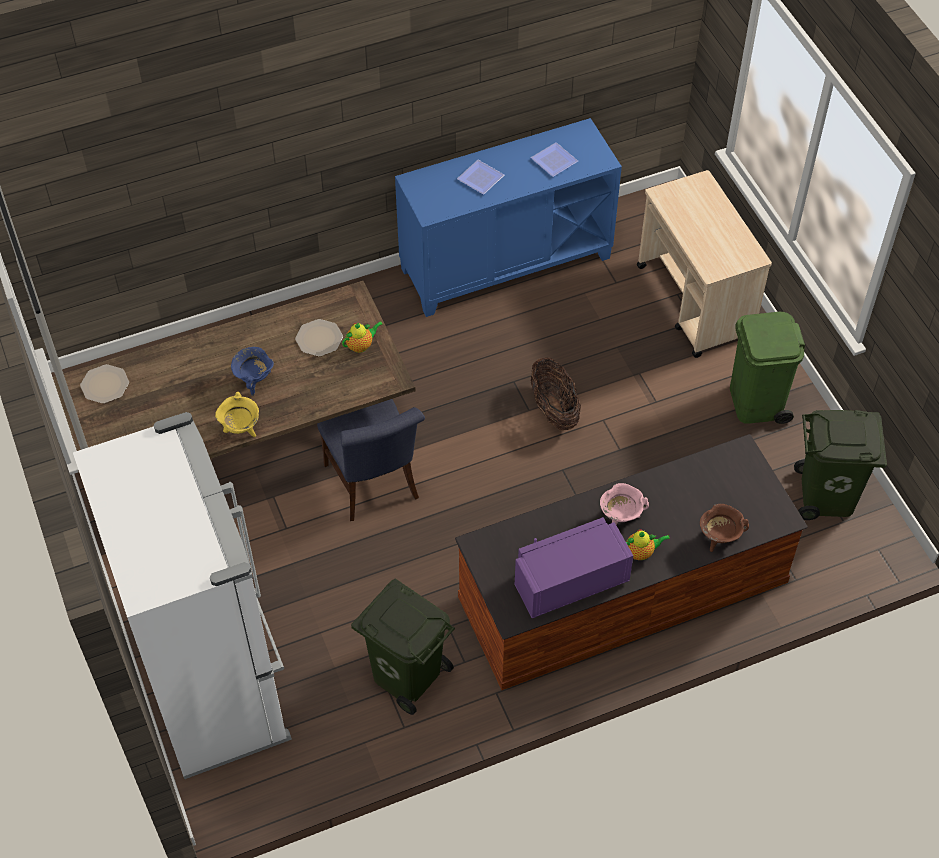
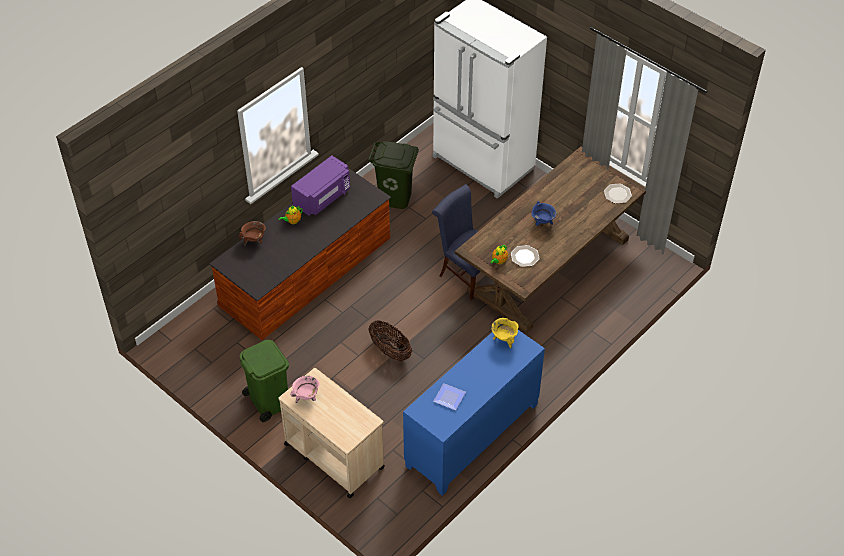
camera: 155 degrees right, 5 degrees down
yellow cooking pot [215,392,259,437] -> yellow cooking pot moved to [491,318,519,348]
plate [457,160,504,195] -> none
pink cooking pot [600,483,649,525] -> pink cooking pot moved to [290,376,320,403]
green trash can [794,410,887,520] -> none

